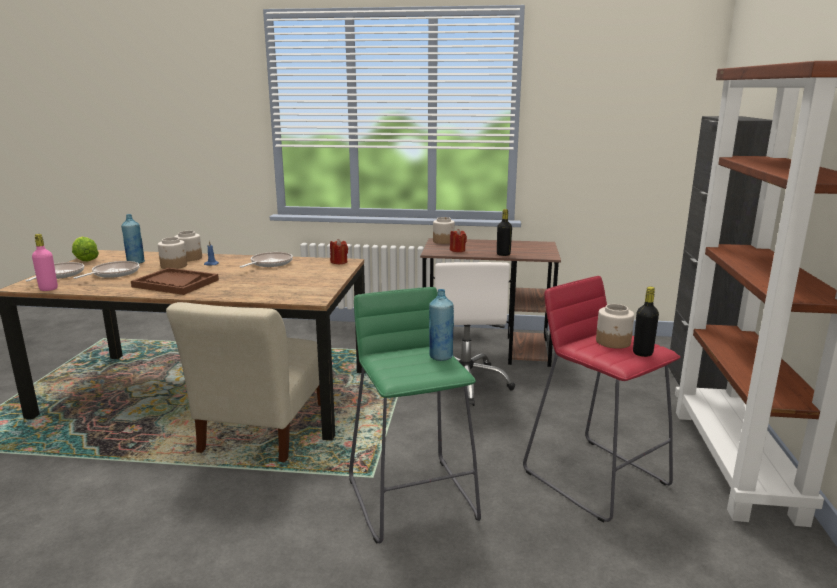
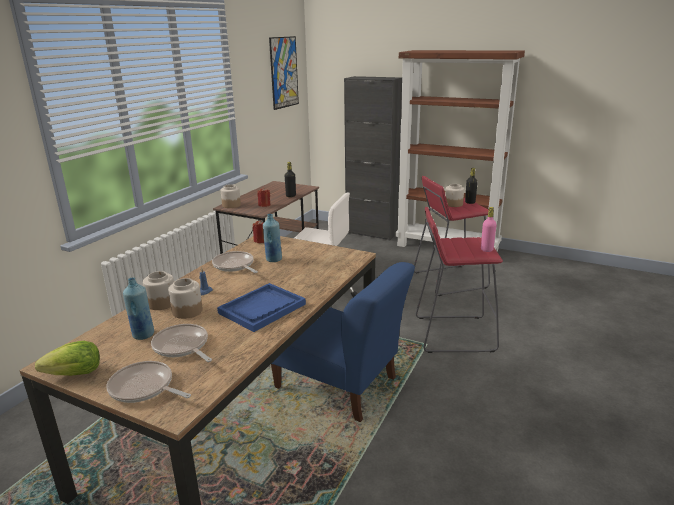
camera: 70 degrees left, 5 degrees up
pink bottle [32,234,58,291] -> pink bottle moved to [481,207,497,252]
brown tray [131,268,219,295] -> blue tray [217,283,306,332]
beige chair [166,302,321,462] -> blue chair [271,262,415,422]
green stool [349,287,481,544] -> red stool [416,206,503,353]
blue bottle [429,289,454,361] -> blue bottle moved to [263,214,282,262]
none -> picture [269,36,299,110]

